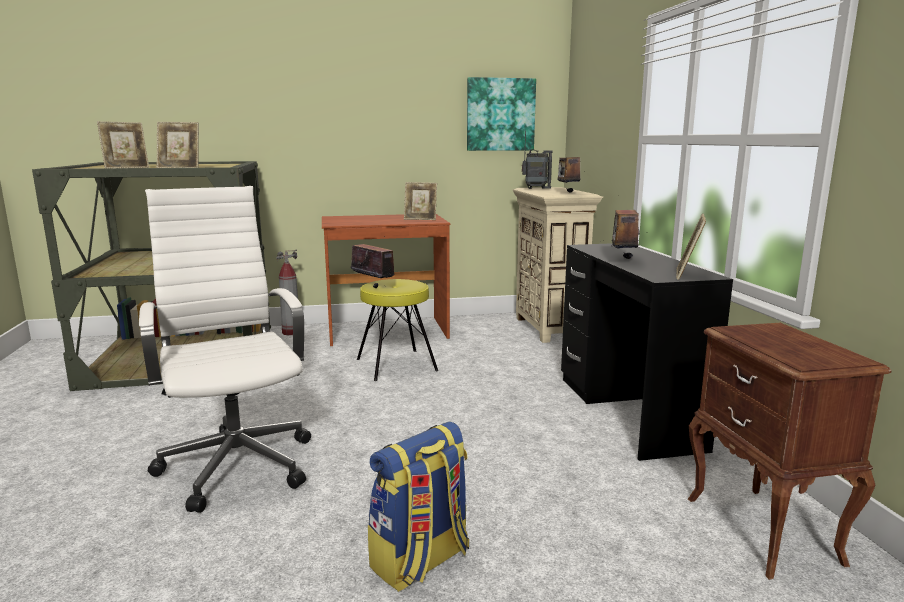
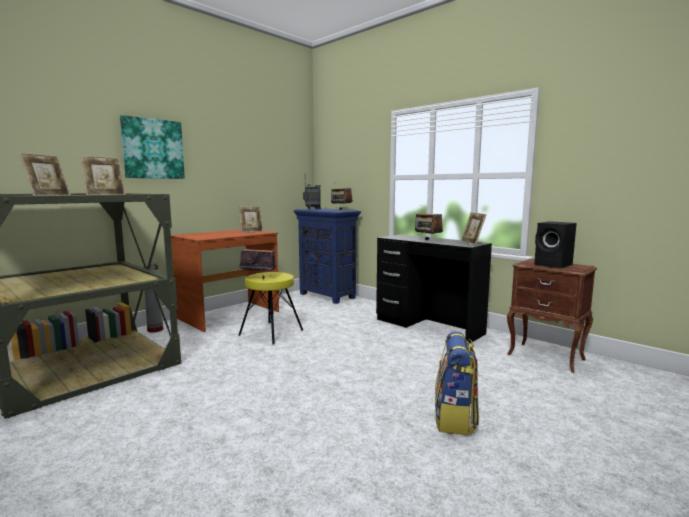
camera: 35 degrees left, 5 degrees down
white office chair [139,186,311,513] -> none
picture [467,77,536,151] -> picture moved to [120,115,185,179]
beige cabinet [512,187,603,343] -> blue cabinet [293,208,361,304]
none -> black speaker [534,221,577,268]

